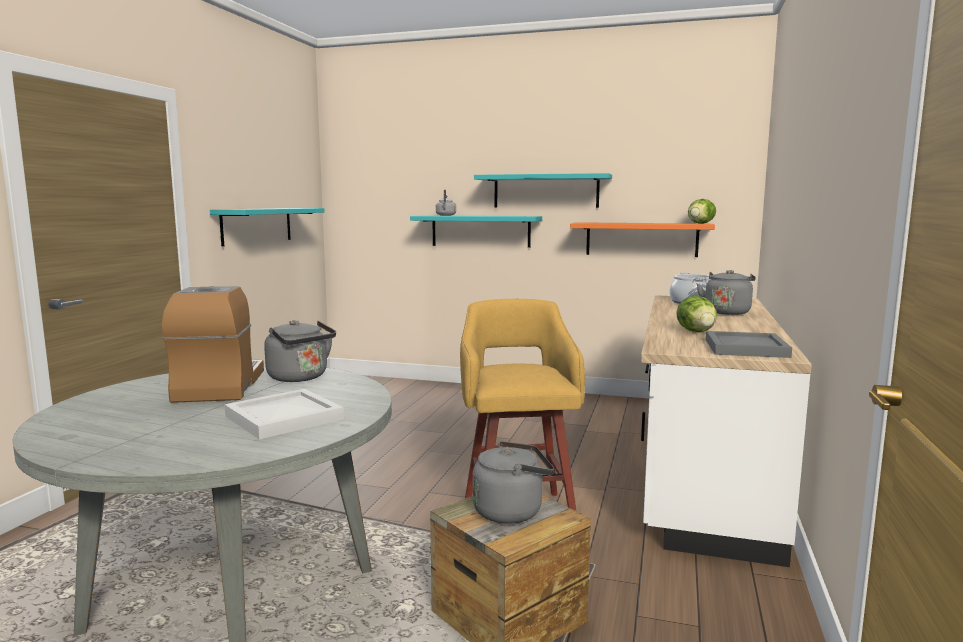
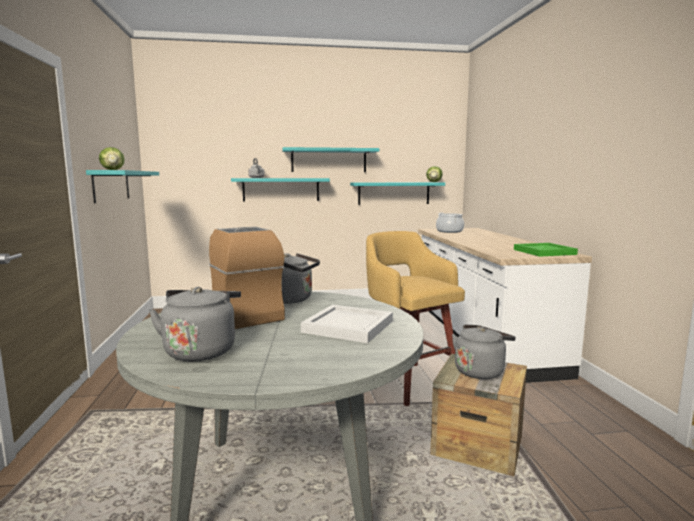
camera: 25 degrees left, 0 degrees up
orange shelf [570,222,715,257] -> turquoise shelf [350,182,445,205]
lettuce [676,296,717,332] -> lettuce moved to [99,147,125,170]
grey kettle [696,270,756,315] -> grey kettle moved to [149,287,241,362]
grey tray [706,331,792,358] -> green tray [514,243,578,257]

